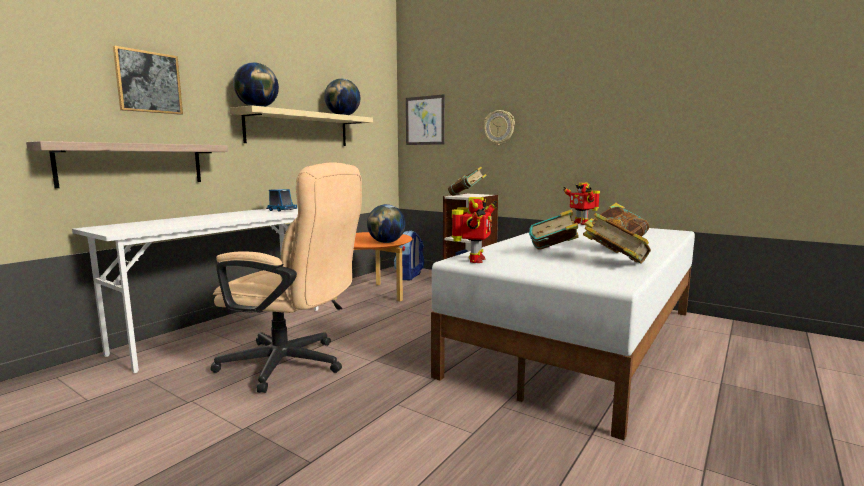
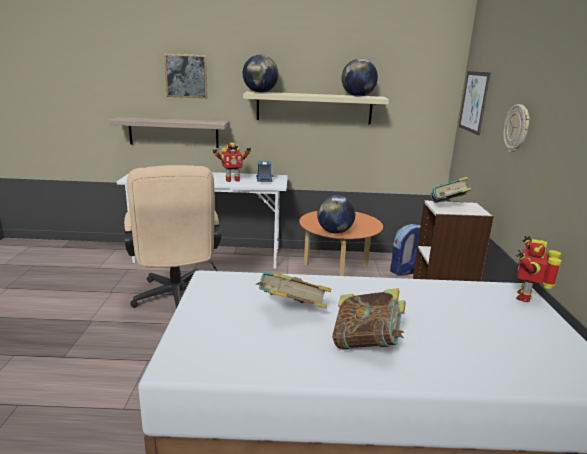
camera: 55 degrees right, 10 degrees up
toy robot [452,197,498,263] -> toy robot moved to [212,143,251,182]
book [585,212,651,264] -> none

